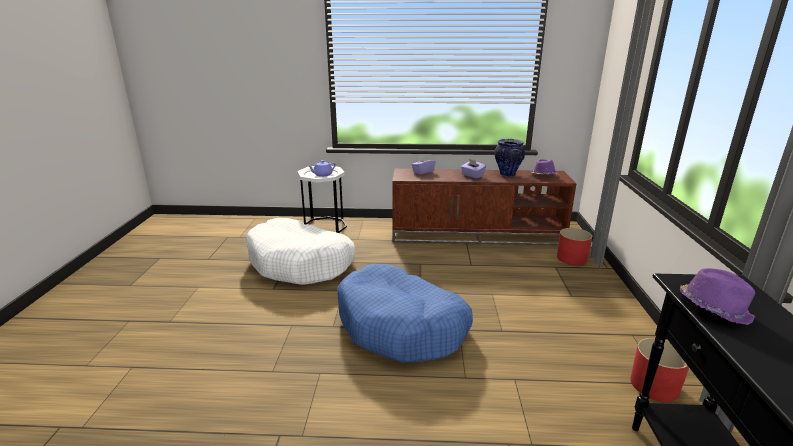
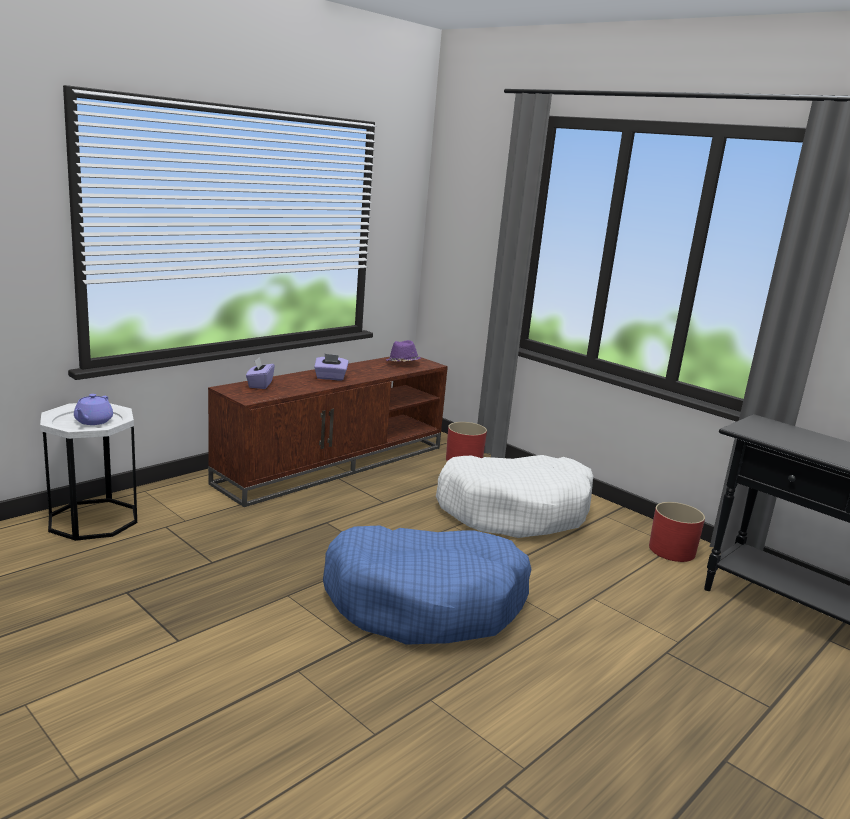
camera: 50 degrees left, 5 degrees down
white dog bed [246,218,355,285] -> white dog bed moved to [436,455,593,538]
vase [495,139,525,177] -> none
purple hat [680,268,756,325] -> none

